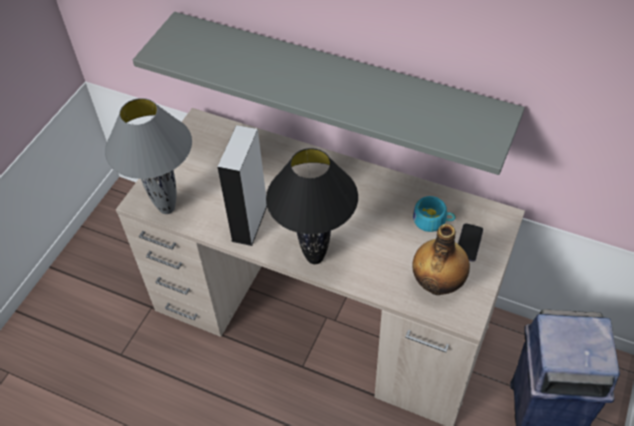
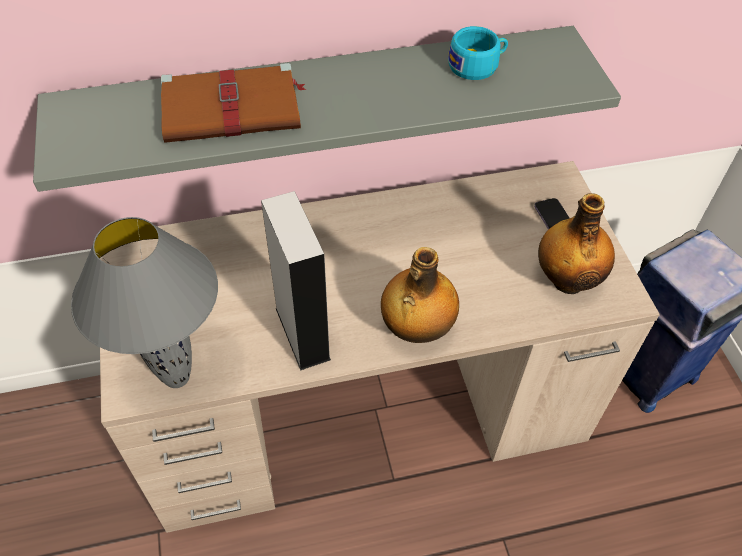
camera: 40 degrees left, 0 degrees up
black table lamp [266,148,358,264] -> bottle [381,247,459,343]
turquoise cup [413,196,456,232] -> turquoise cup moved to [448,26,508,80]
none -> brown book [161,63,307,143]

